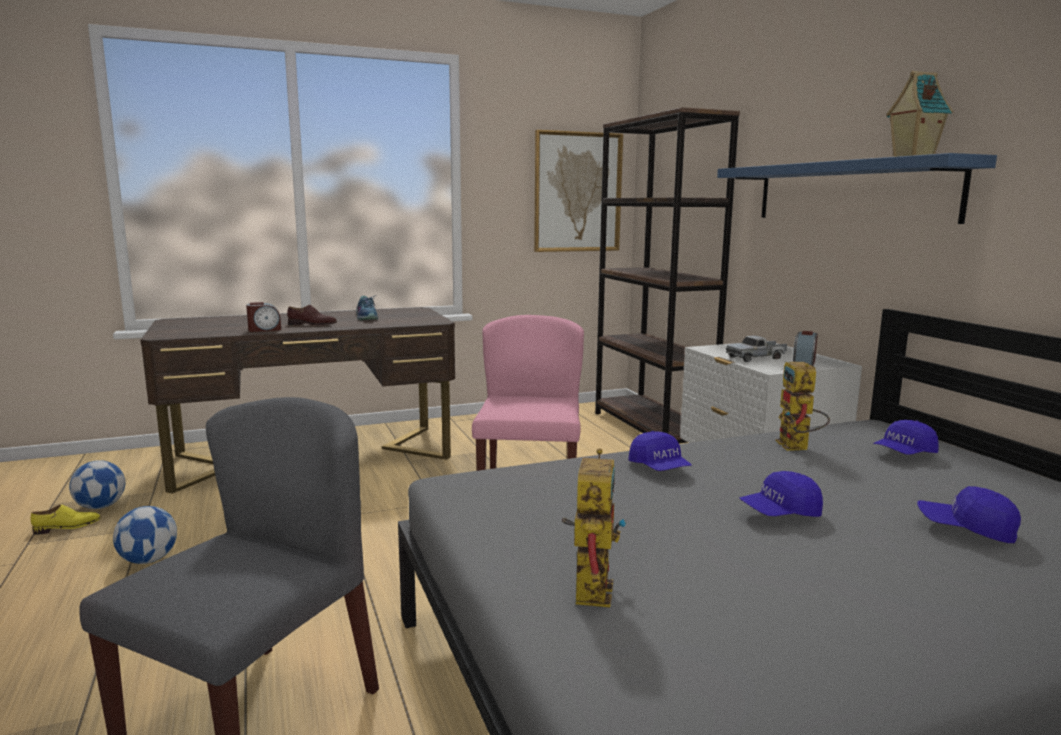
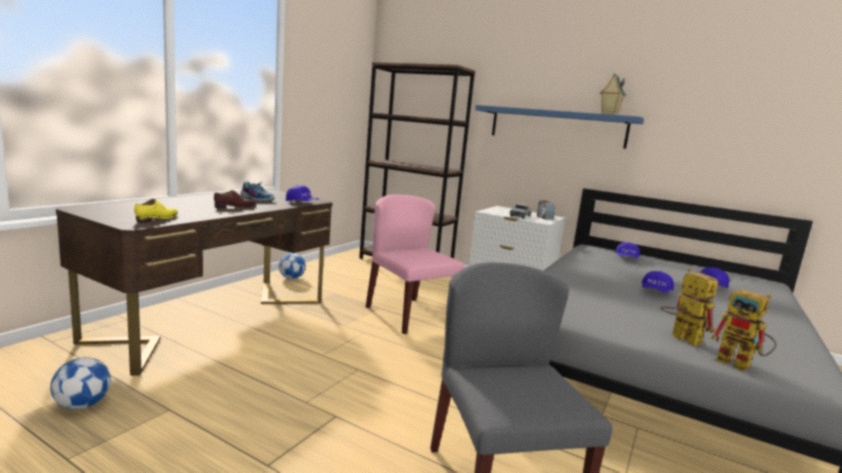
camera: 40 degrees left, 0 degrees up
yellow shoe [31,504,101,534] -> yellow shoe moved to [134,199,178,223]
football [113,506,177,564] -> football moved to [279,253,306,279]
alarm clock [246,302,281,332] -> none
picture [534,130,623,252] -> none
blue cap [628,431,692,471] -> blue cap moved to [286,185,319,201]
toy robot [776,362,830,451] -> toy robot moved to [710,289,777,371]

